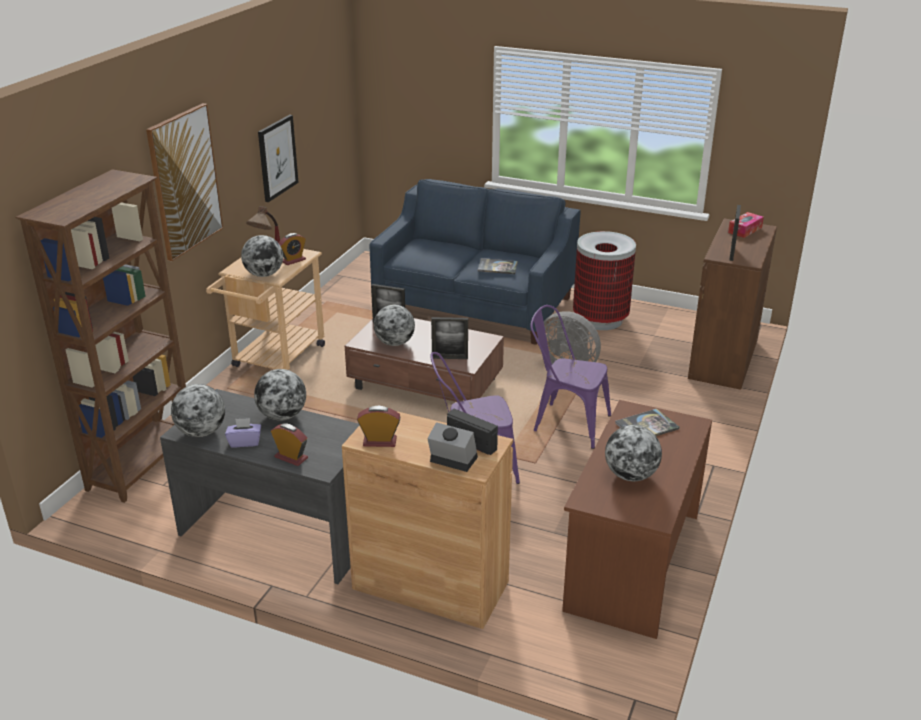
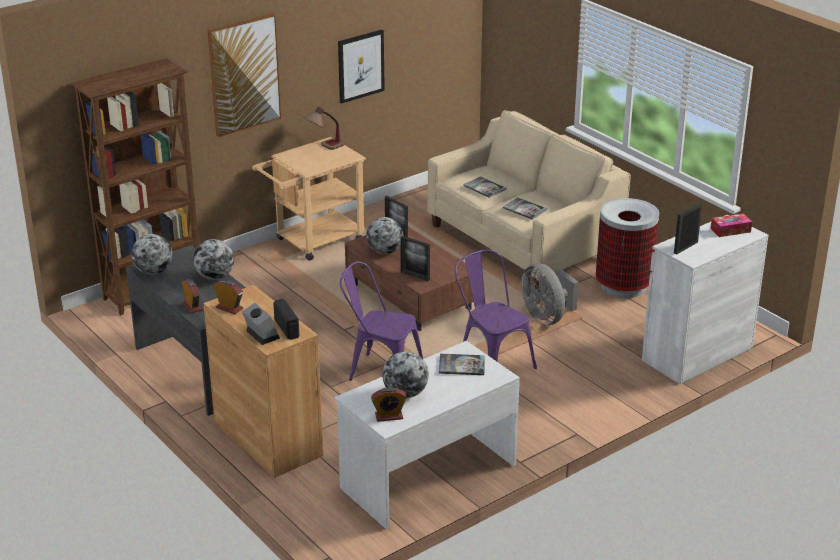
camera: 30 degrees right, 0 degrees up
purple tissue box [225,418,261,448] -> none
globe [241,235,283,277] -> none
alarm clock [278,233,306,265] -> alarm clock moved to [371,387,407,422]
blue sofa [369,179,581,345] -> beige sofa [427,110,631,291]
brown desk [562,400,712,639] -> white desk [334,341,520,530]
brown cabinet [688,218,777,390] -> white cabinet [642,215,769,384]
none -> book [463,176,506,198]

